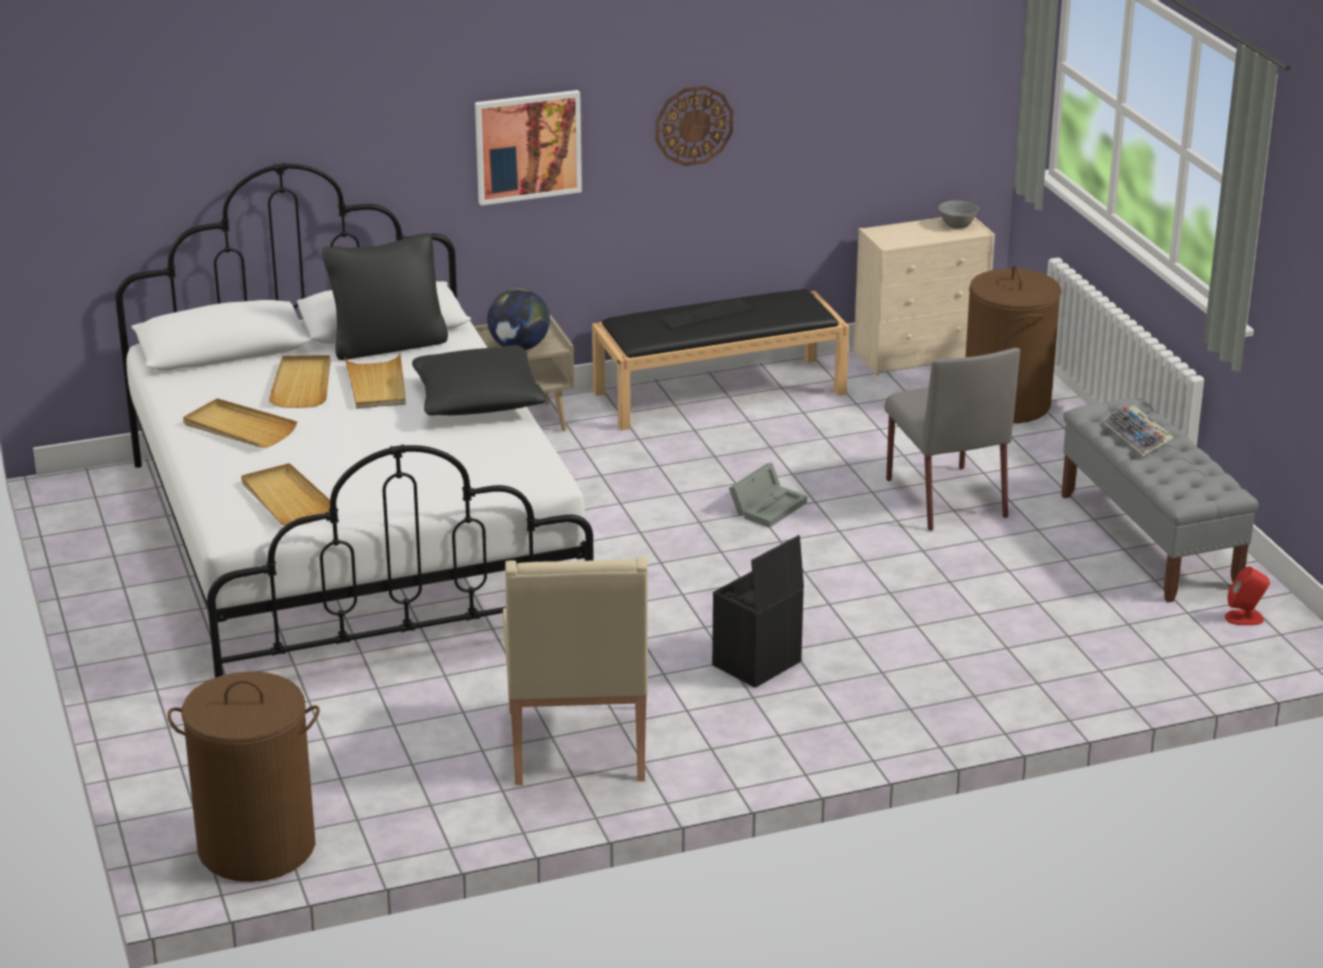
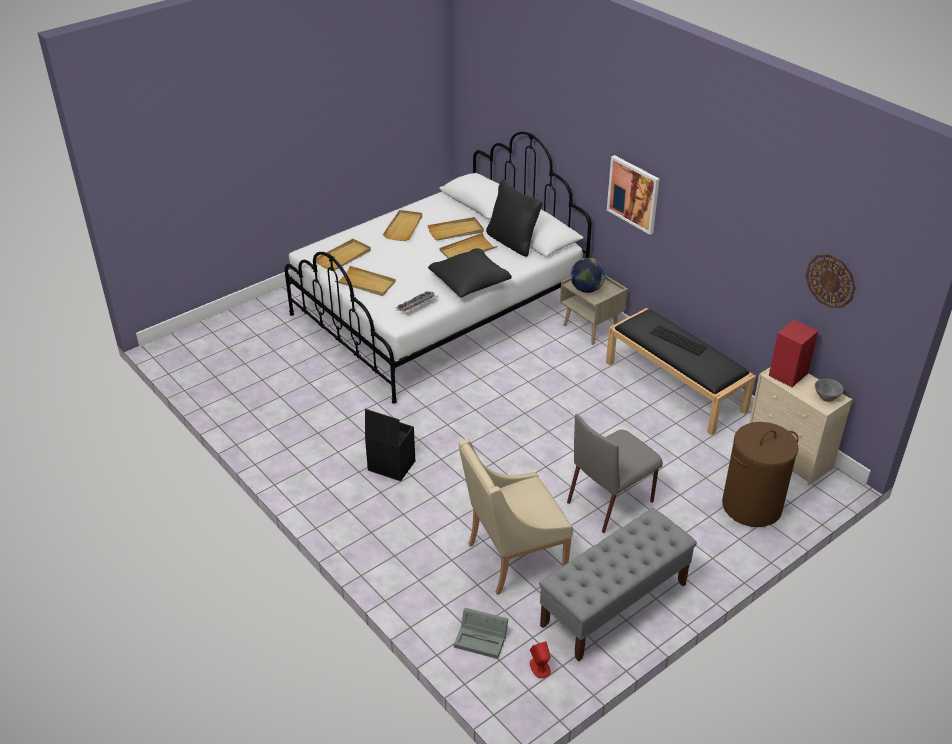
camera: 70 degrees right, 10 degrees up
brown laundry basket [167,671,320,882] -> none
beige armchair [503,557,648,785] -> beige armchair moved to [459,438,573,595]
wall clock [656,86,733,166] -> wall clock moved to [806,254,856,308]
grey storage box [729,463,807,528] -> grey storage box moved to [454,608,508,659]
keyboard [1104,405,1174,456] -> keyboard moved to [396,291,438,312]
none -> beige tray [335,265,396,296]
none -> red speaker [769,320,818,387]

